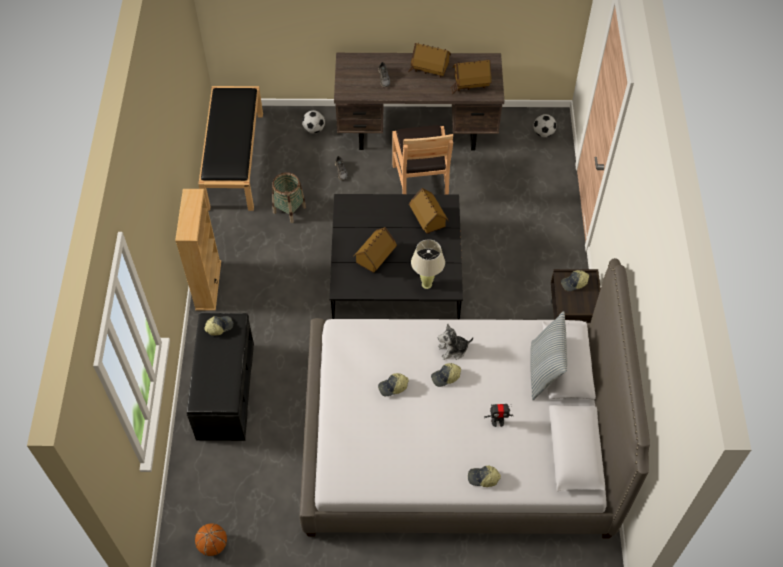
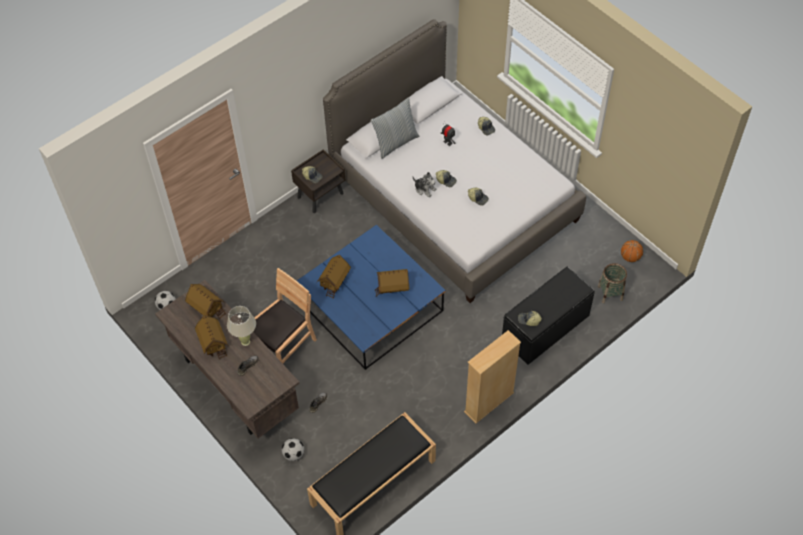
camera: 130 degrees left, 0 degrees up
basket [272,173,306,223] -> basket moved to [598,263,627,303]
black coffee table [329,194,463,319] -> blue coffee table [297,225,446,370]
beige table lamp [411,240,445,289] -> beige table lamp moved to [227,306,256,346]

